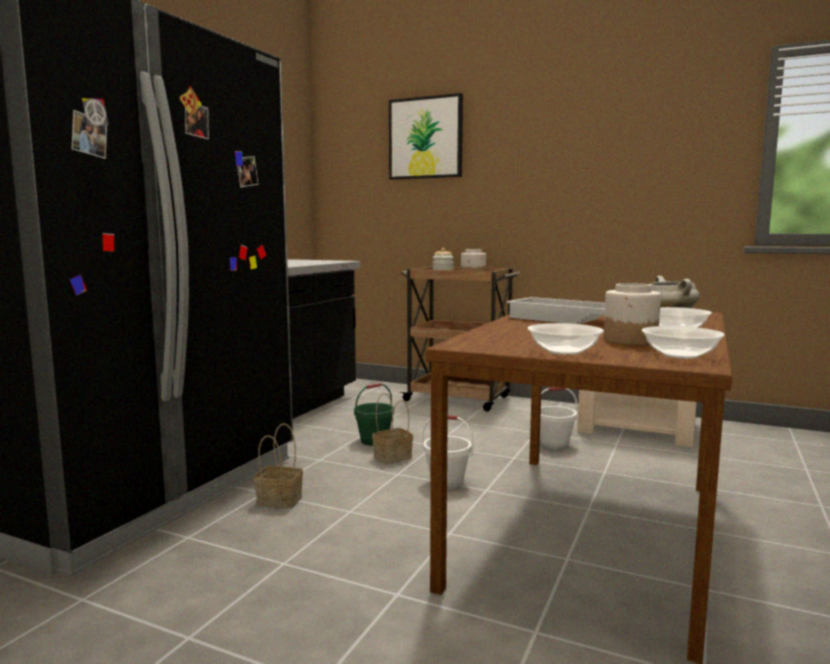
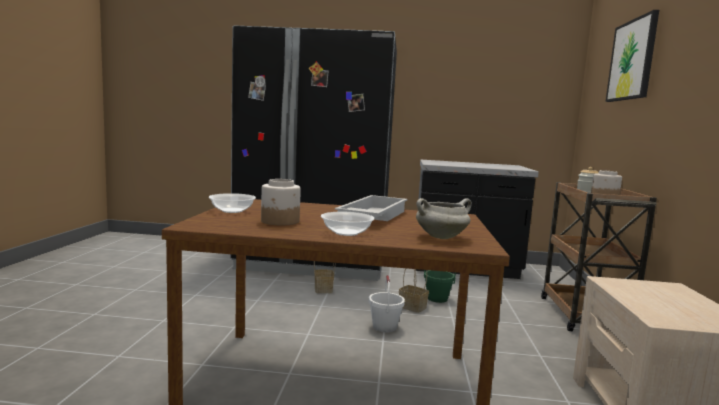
camera: 70 degrees right, 0 degrees up
white bucket [540,387,577,450] -> none
bowl [642,326,725,359] -> none

